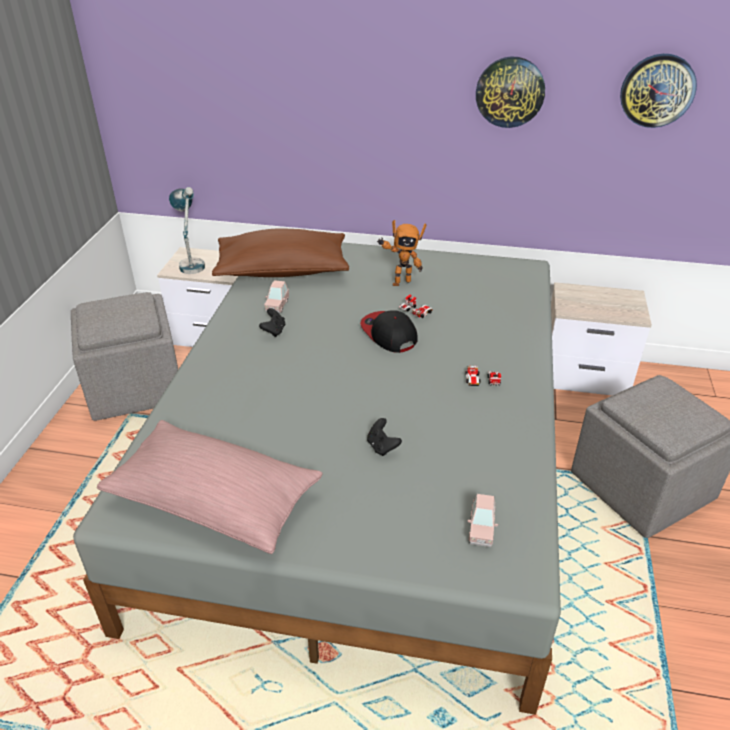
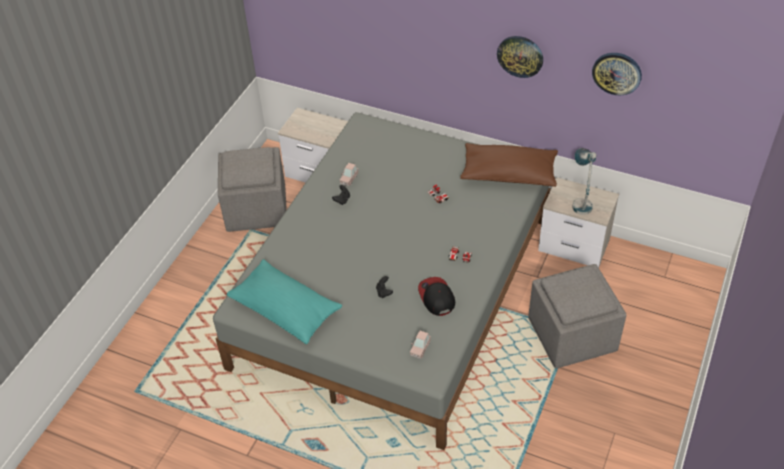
camera: 15 degrees right, 10 degrees up
pink pillow [97,420,323,554] -> turquoise pillow [226,259,342,344]
table lamp [169,187,205,274] -> table lamp moved to [573,148,597,215]
brown pillow [212,228,349,277] -> brown pillow moved to [460,143,558,187]
cap [360,310,418,353] -> cap moved to [418,277,455,316]
toy robot [377,220,426,286] -> none

